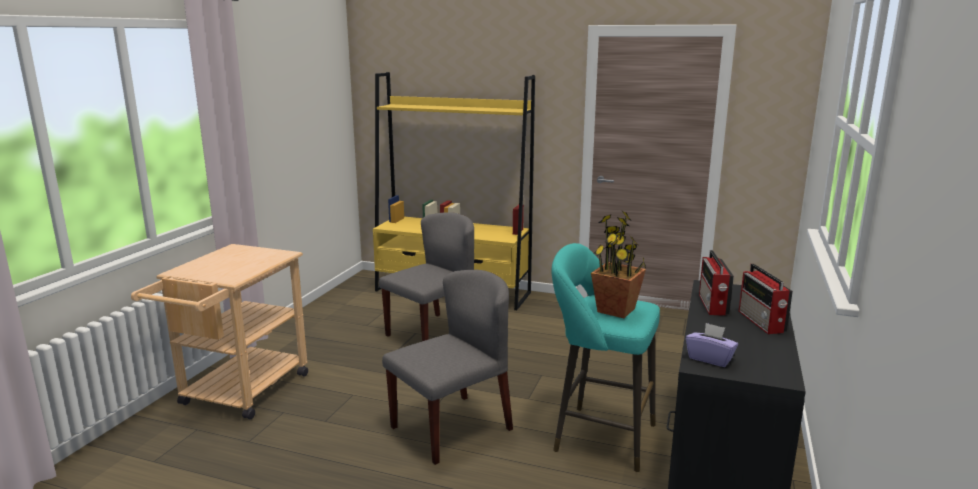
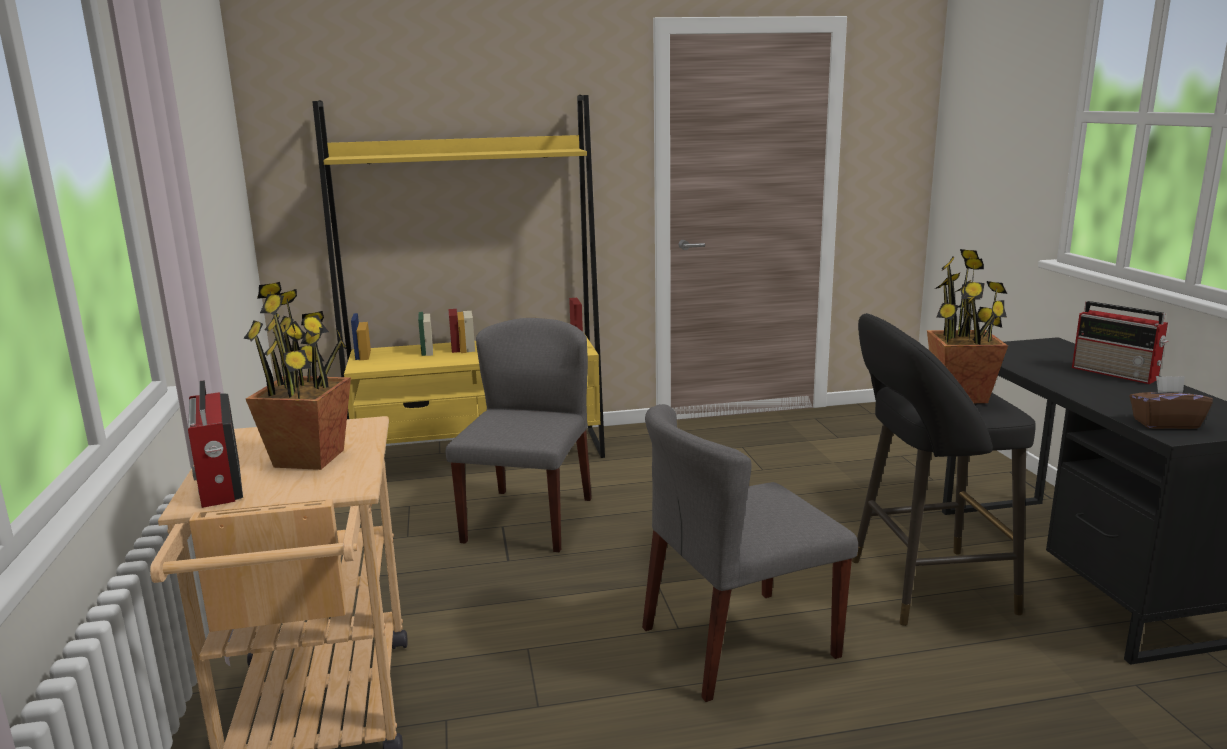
camera: 30 degrees left, 0 degrees up
grey chair [382,270,513,465] -> grey chair turned 135 degrees counterclockwise [642,404,858,702]
turquoise stool [551,243,660,472] -> black stool [852,313,1036,626]
purple tissue box [686,323,738,367] -> brown tissue box [1129,376,1213,429]
radio [699,250,734,316] -> radio moved to [188,380,243,508]
none -> potted plant [243,282,351,470]

